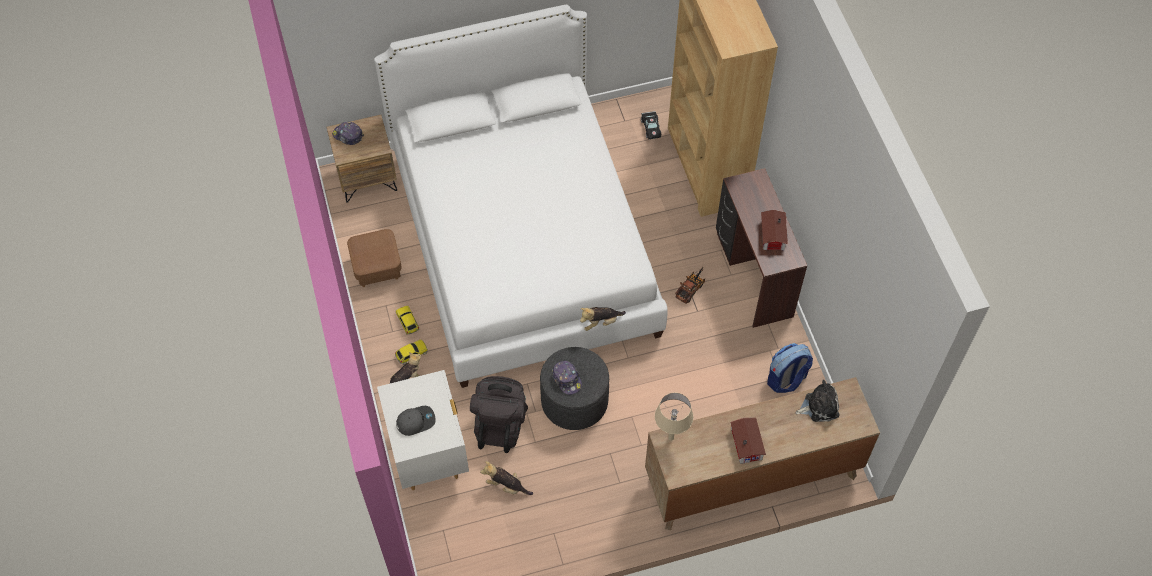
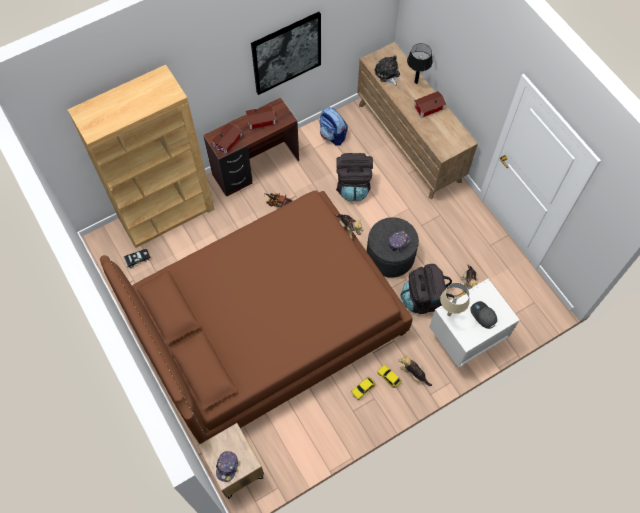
camera: 105 degrees left, 5 degrees up
brown ottoman [347,229,402,287] -> none
white bed [374,5,668,388] -> brown bed [100,190,413,444]
beige table lamp [655,392,693,441] -> beige table lamp moved to [440,283,470,316]
none -> toy house [211,123,242,154]
none -> picture [251,12,321,95]
none -> black backpack [336,153,373,201]
none -> black table lamp [407,43,433,84]

